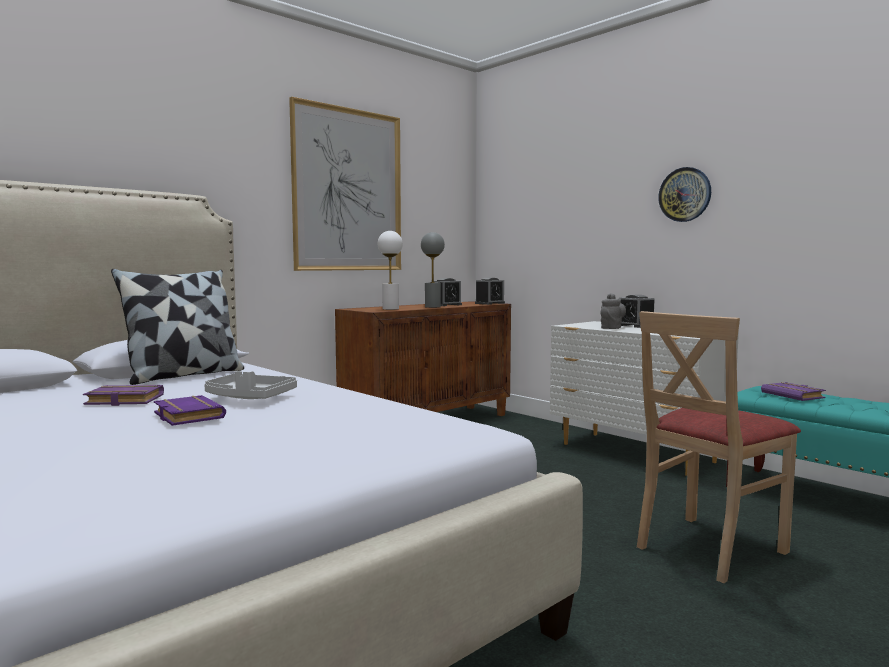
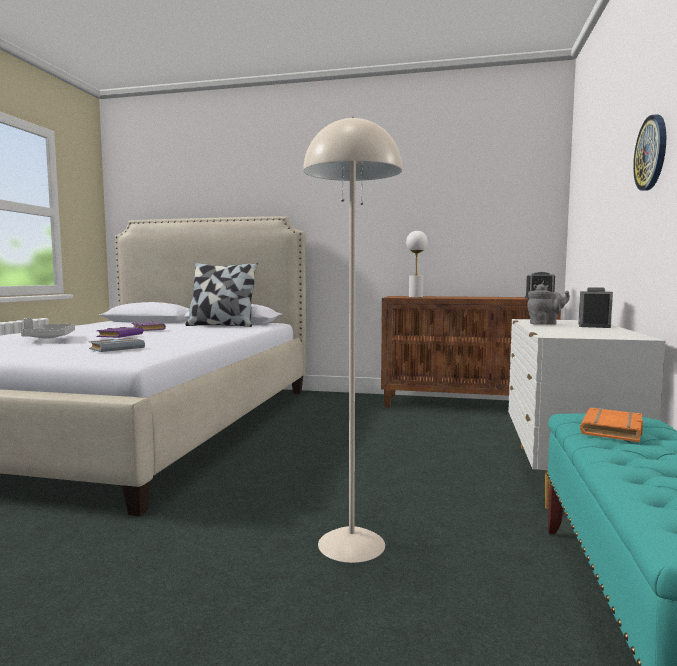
camera: 55 degrees right, 0 degrees up
grey tray [204,371,297,399] -> grey tray moved to [21,318,75,339]
picture [289,97,401,271] -> none
grey table lamp [421,232,445,308] -> none
alarm clock [434,278,462,306] -> none
beige chair [637,311,801,583] -> beige floor lamp [303,117,402,563]
purple book [761,382,826,401] -> orange book [580,408,643,442]
none -> grey book [89,338,145,352]

